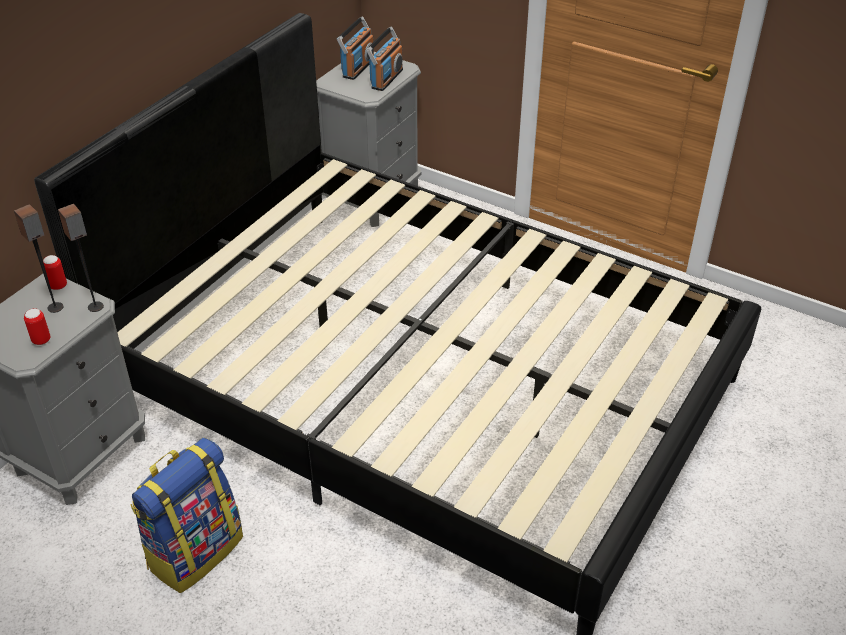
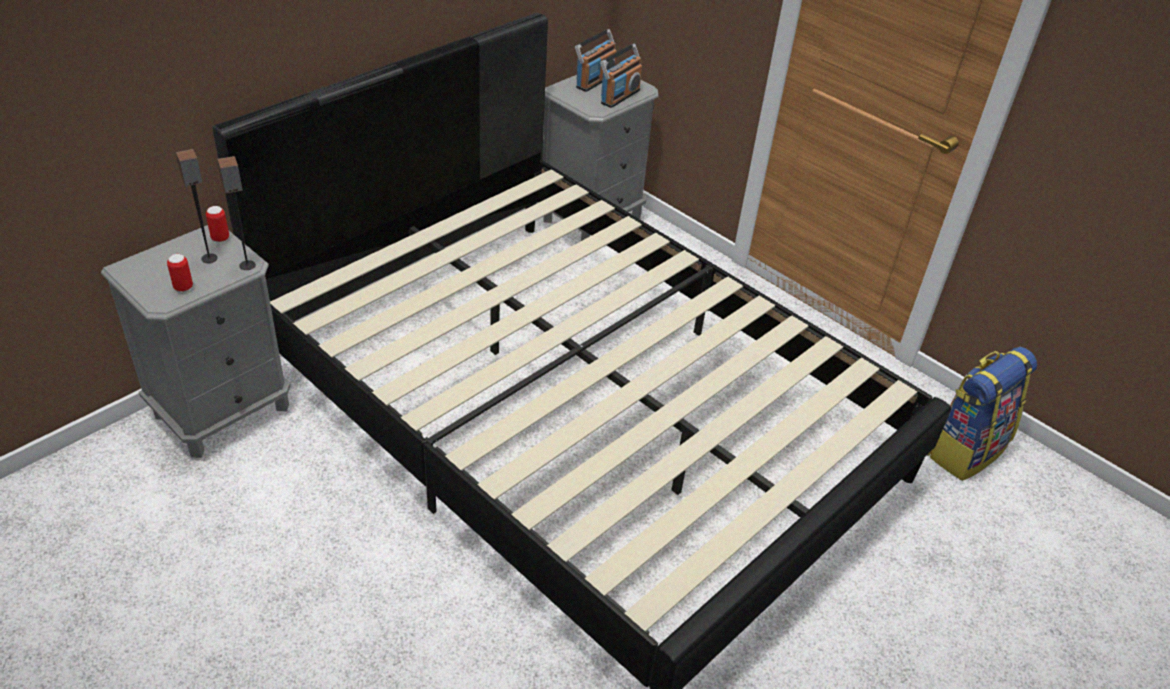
camera: 10 degrees right, 0 degrees up
backpack [130,438,243,593] -> backpack moved to [927,347,1037,481]

